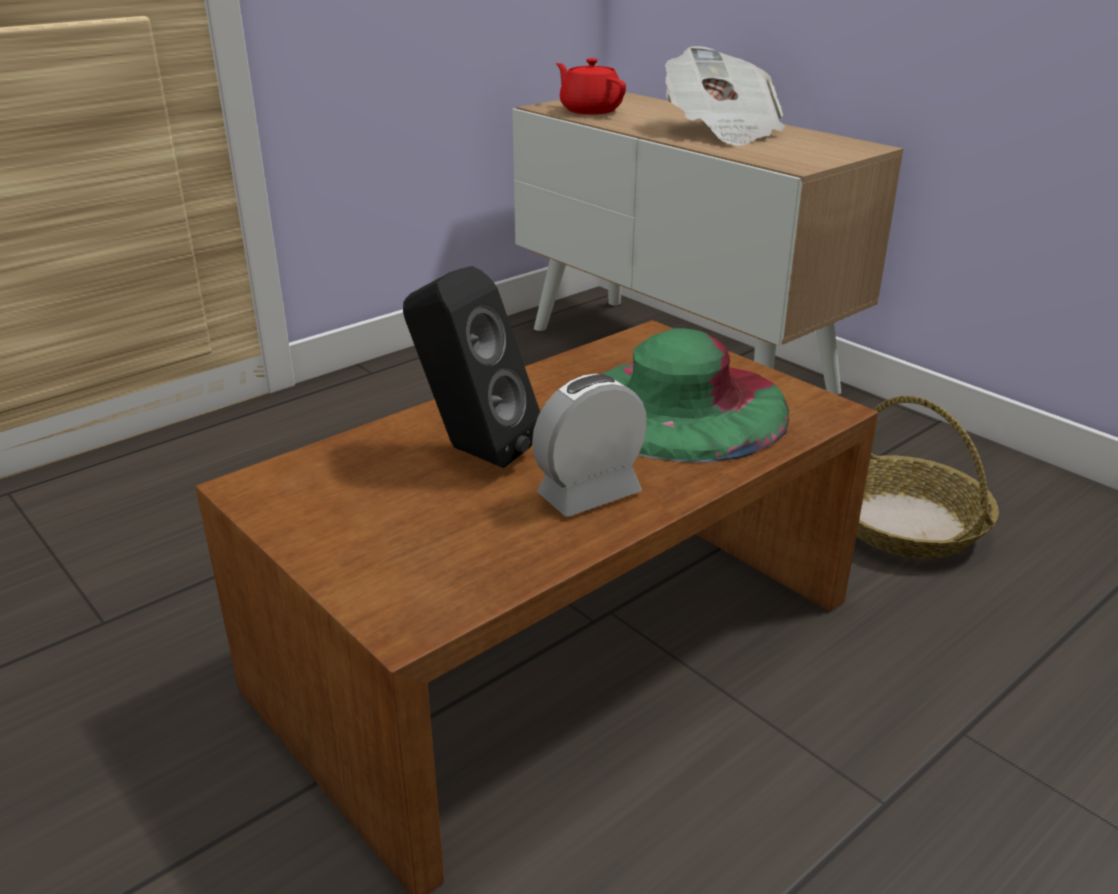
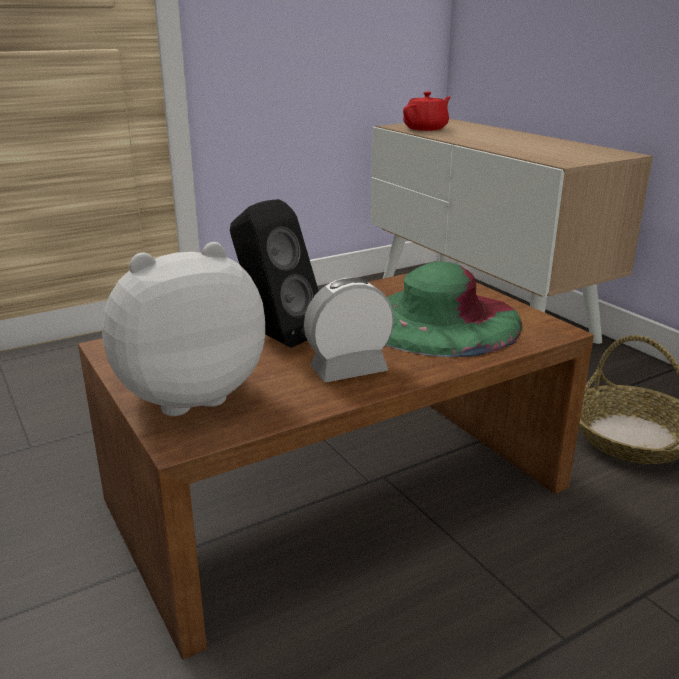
camera: 10 degrees right, 5 degrees down
red teapot [556,58,626,115] -> red teapot turned 75 degrees clockwise [403,91,451,131]
newspaper [665,46,785,146] -> none
none -> plush toy [102,242,265,416]

